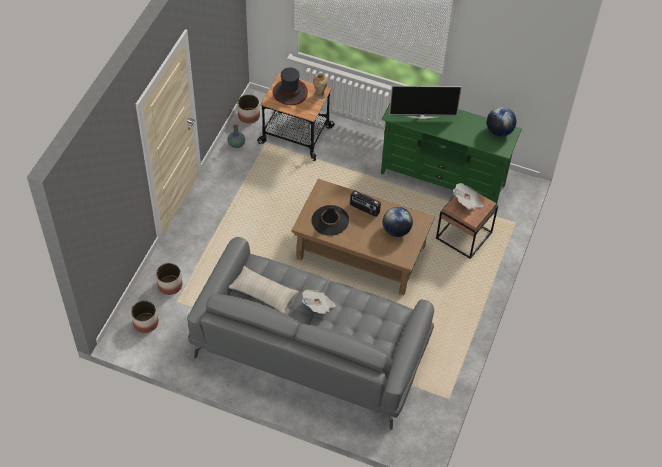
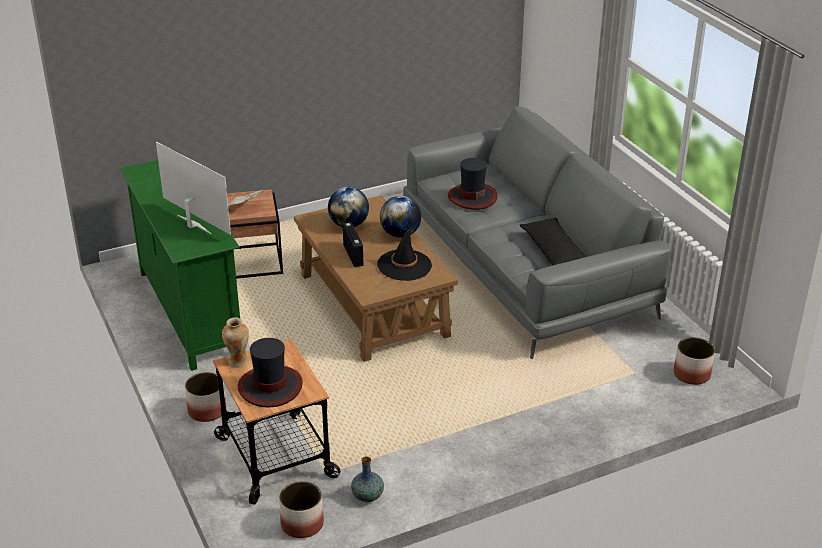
camera: 135 degrees left, 20 degrees down
planter [156,263,182,295] -> planter moved to [185,372,226,422]
beige pillow [229,266,299,313] -> black pillow [520,218,587,266]
newspaper [302,289,336,314] -> none
globe [487,107,516,137] -> globe moved to [380,196,421,238]
none -> hat [448,158,498,210]

